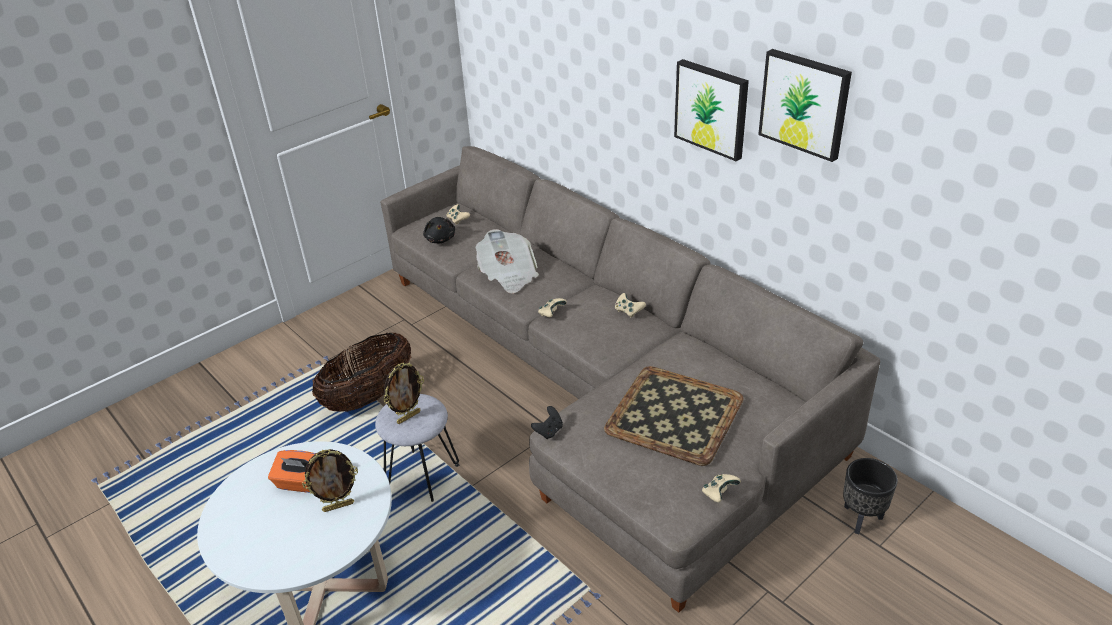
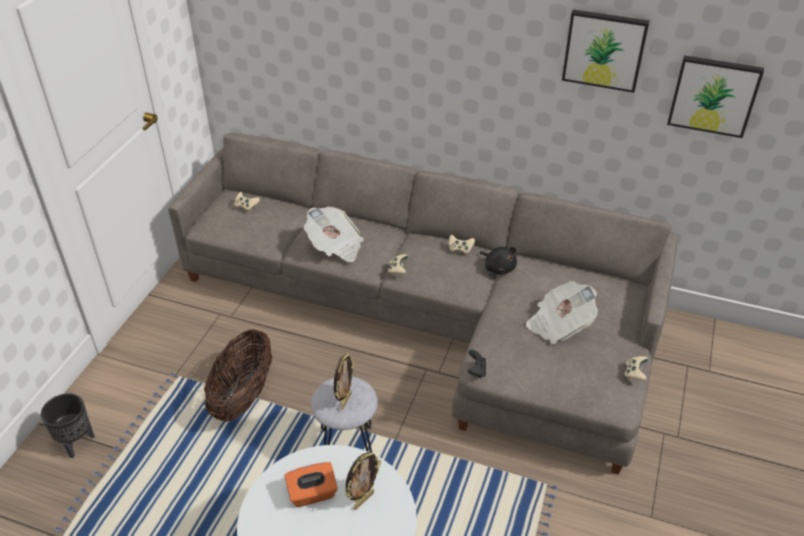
camera: 30 degrees left, 5 degrees up
black plush toy [423,217,455,243] -> black plush toy moved to [480,247,517,275]
tray [604,366,744,466] -> newspaper [526,281,598,344]
picture [674,59,749,161] -> picture moved to [667,55,764,138]
black planter [843,458,898,534] -> black planter moved to [41,393,95,458]

